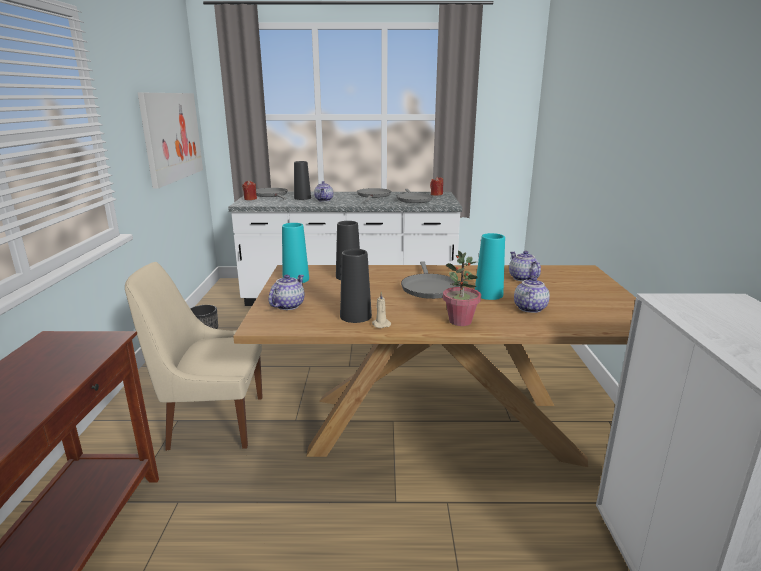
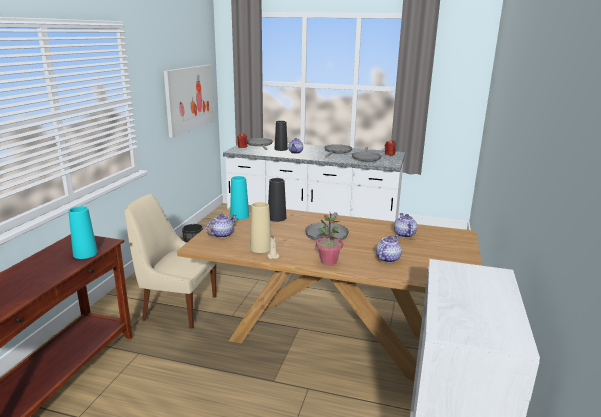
camera: 15 degrees right, 0 degrees up
black vase [340,249,372,323] -> beige vase [250,202,271,253]
turquoise vase [475,233,505,300] -> turquoise vase moved to [68,206,98,259]

